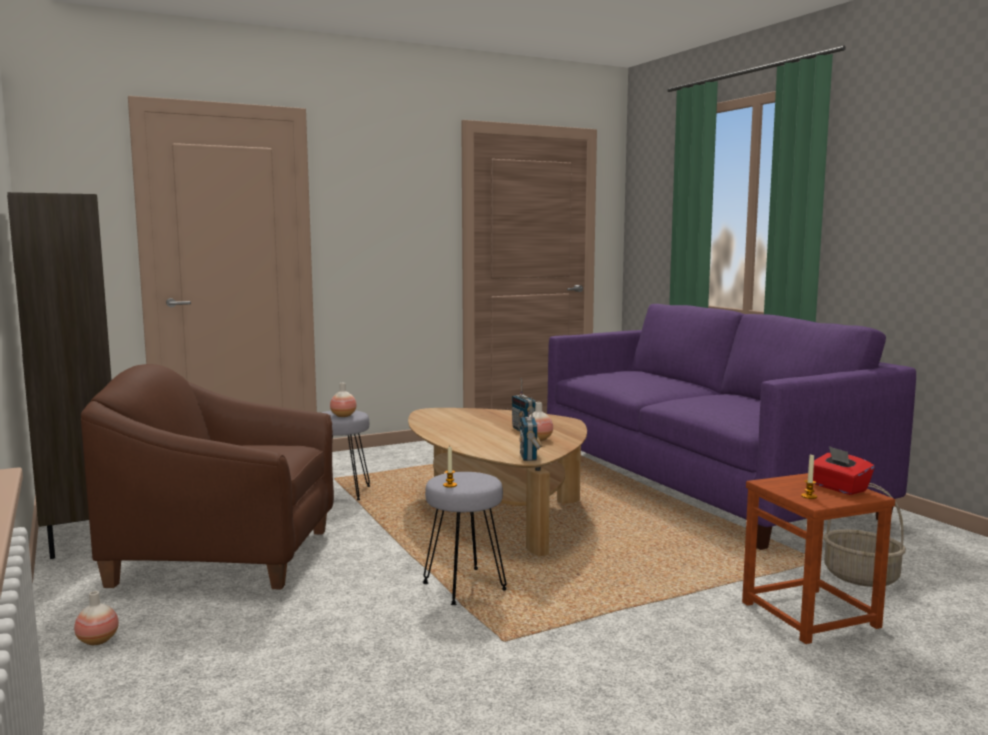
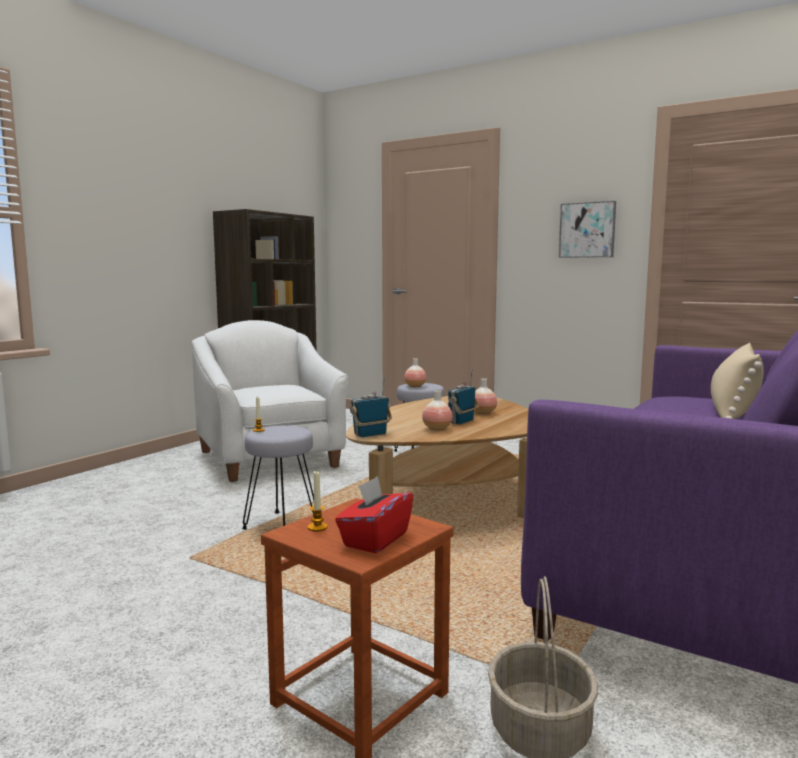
camera: 60 degrees right, 0 degrees up
vase [74,591,119,645] -> vase moved to [474,378,497,414]
brown armchair [81,364,334,589] -> white armchair [192,320,349,482]
none -> picture [559,201,616,258]
none -> beige pillow [711,343,764,419]

